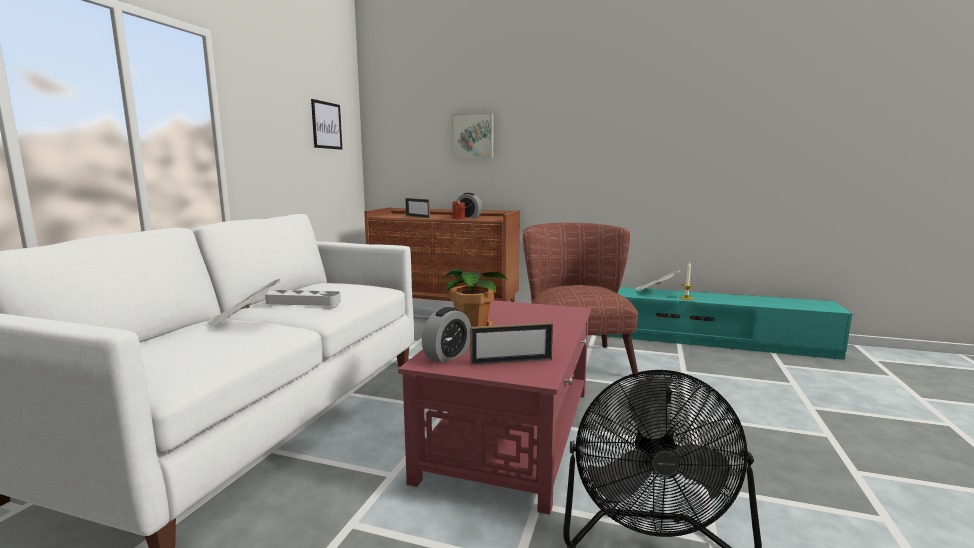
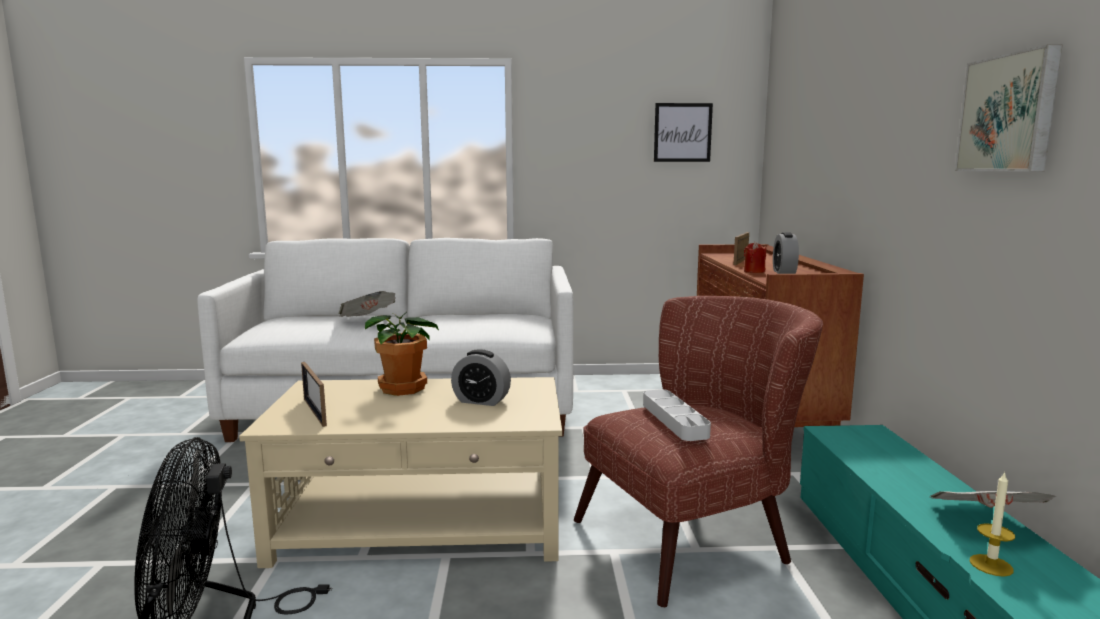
camera: 70 degrees right, 0 degrees up
grey tray [265,290,341,306] -> grey tray moved to [643,389,711,441]
red coffee table [398,300,591,515] -> beige coffee table [239,377,562,568]
alarm clock [422,307,471,363] -> alarm clock moved to [451,349,511,406]
picture [451,113,493,158] -> picture moved to [955,44,1063,171]

